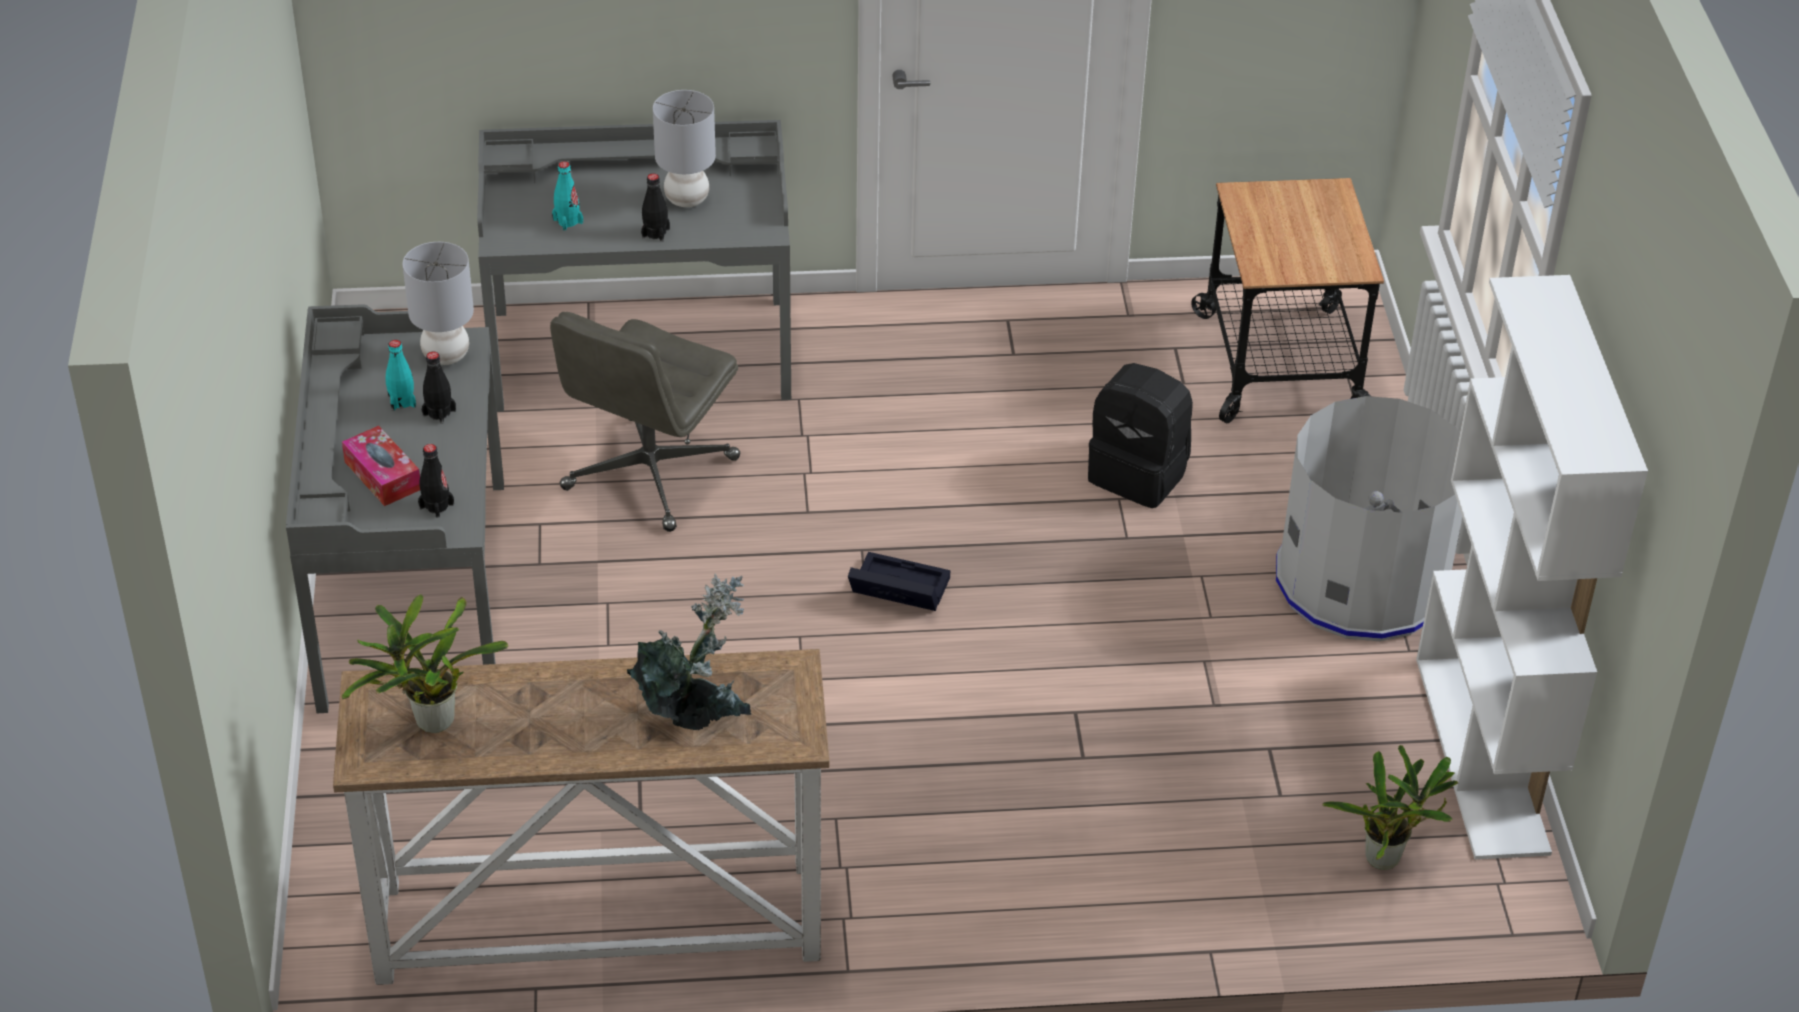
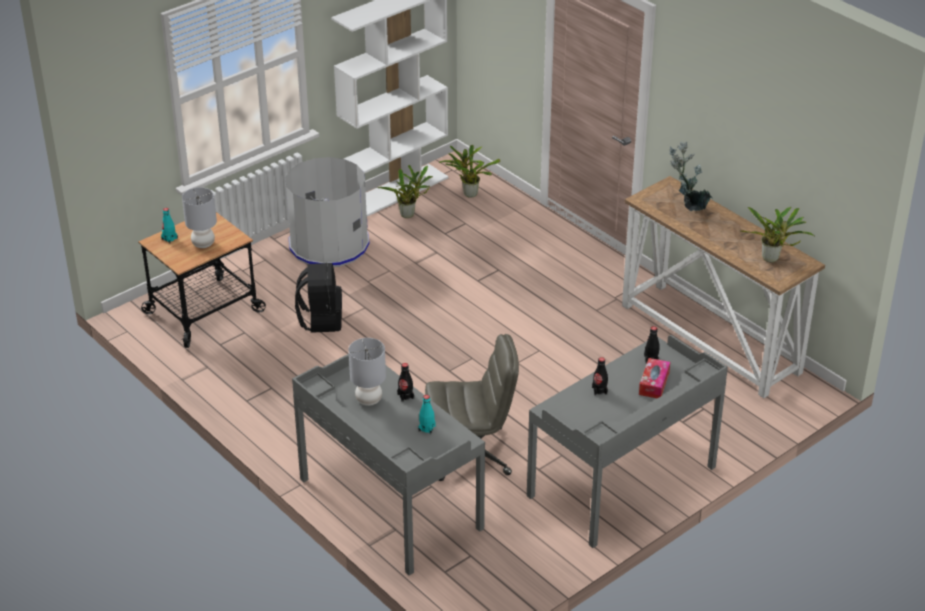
camera: 125 degrees left, 5 degrees down
turquoise bottle [386,340,416,411] -> turquoise bottle moved to [161,208,178,244]
grey table lamp [402,242,474,365] -> grey table lamp moved to [182,187,217,248]
black storage box [848,552,950,611] -> none
none -> potted plant [378,165,433,218]

